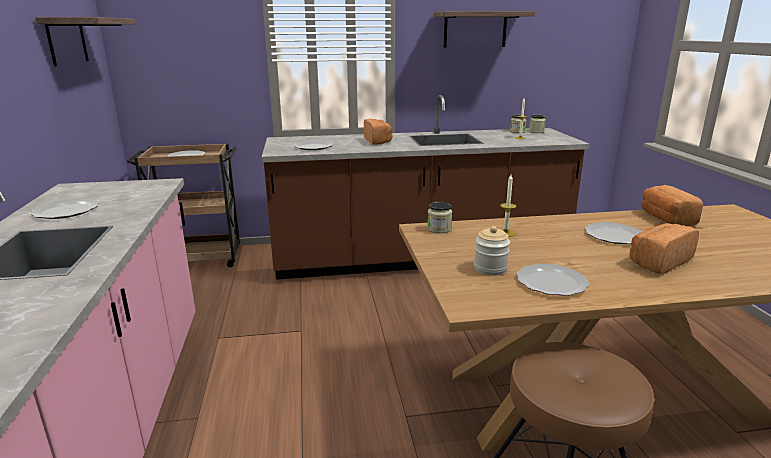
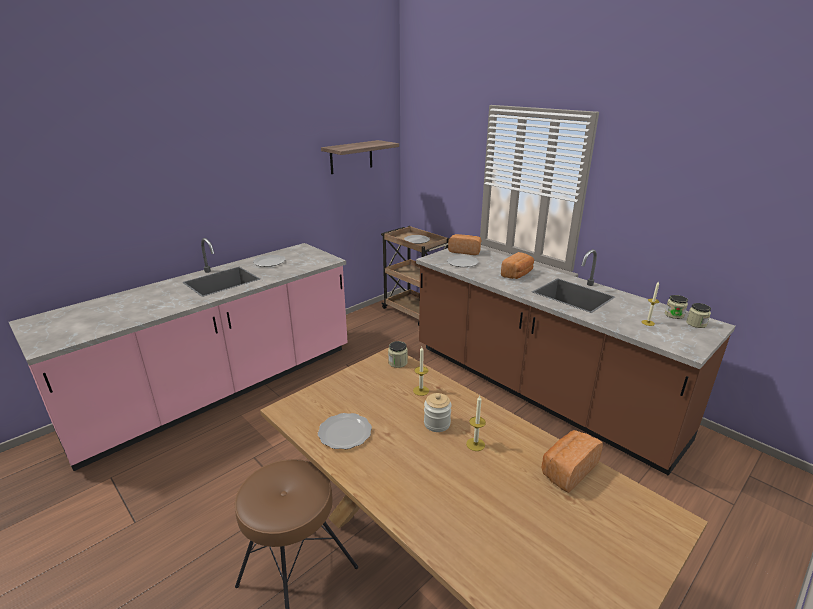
camera: 55 degrees right, 5 degrees up
shelf [433,11,535,47] -> none
jar [474,226,510,276] -> jar moved to [424,393,452,432]
plate [585,222,642,244] -> candle [466,396,486,451]
bread [629,223,699,274] -> bread moved to [448,234,481,255]

